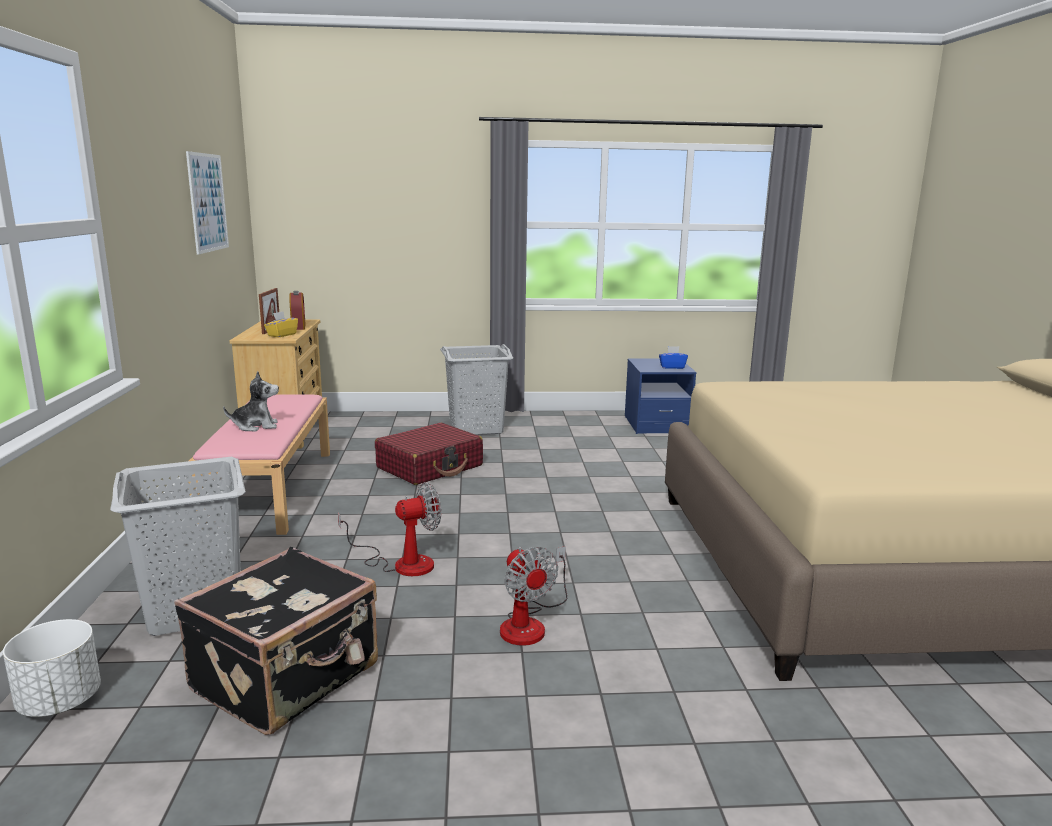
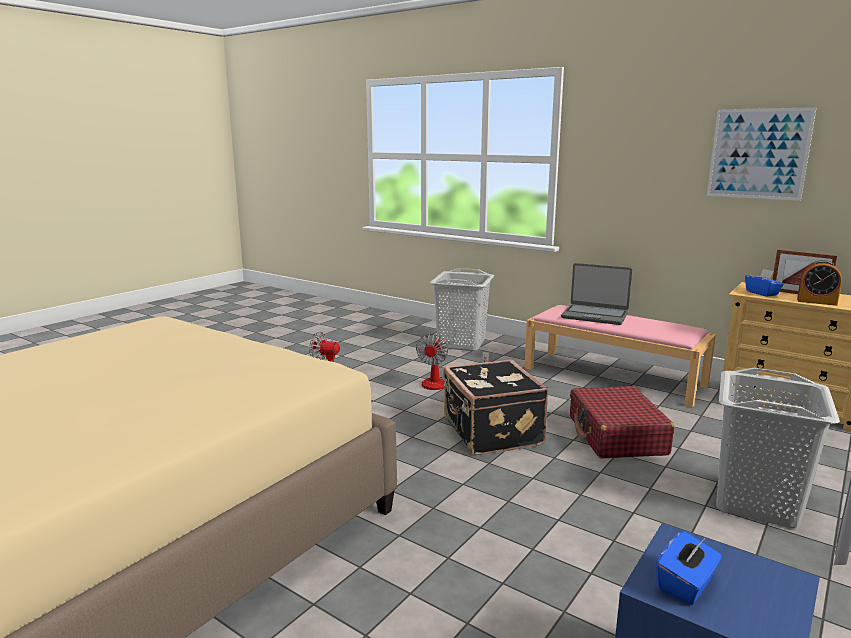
camera: 130 degrees right, 0 degrees up
white planter [3,619,101,717] -> none
black suitcase [174,547,378,735] -> black suitcase moved to [443,360,549,455]
plush toy [223,371,279,431] -> laptop [561,263,632,325]
yellow tissue box [264,312,298,337] -> blue tissue box [745,269,783,296]

